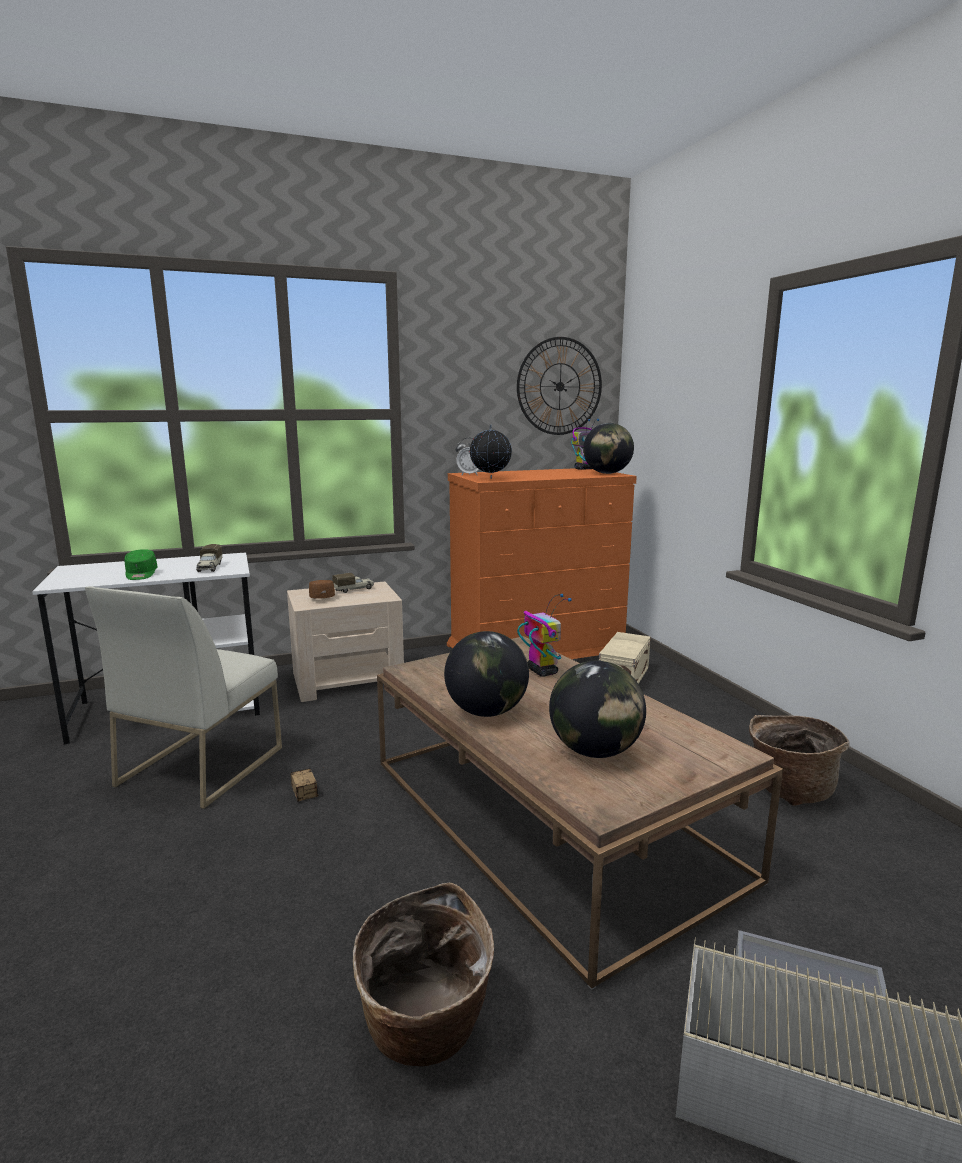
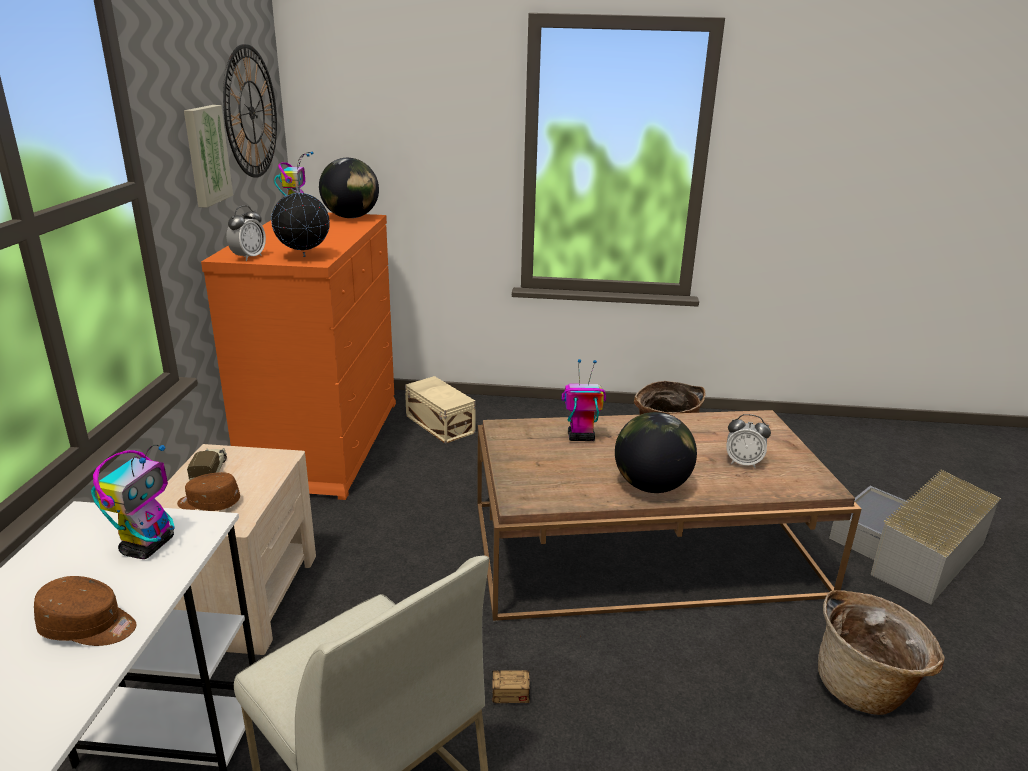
camera: 65 degrees left, 10 degrees up
green cap [125,549,157,580] -> brown cap [34,576,136,646]
toy truck [196,544,222,572] -> toy robot [91,445,175,559]
globe [549,661,646,758] -> alarm clock [726,414,771,468]
none -> picture [184,105,233,208]

